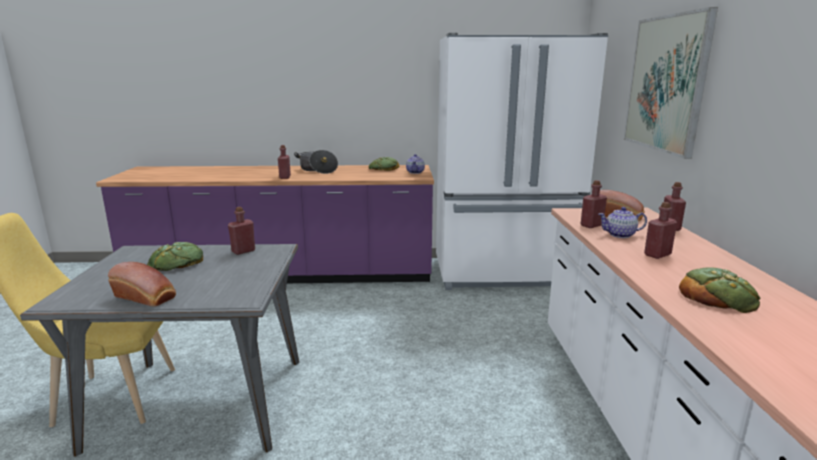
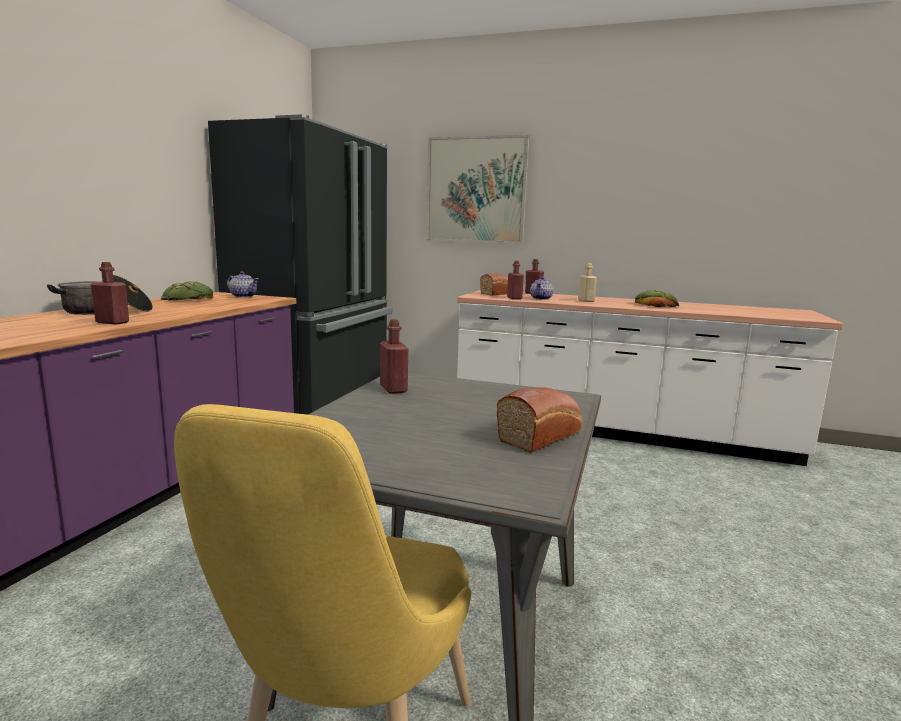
camera: 70 degrees left, 5 degrees down
bread [147,242,203,271] -> none
white fridge [436,33,608,290] -> black fridge [208,114,393,415]
red bottle [644,202,677,259] -> beige bottle [578,263,597,302]

